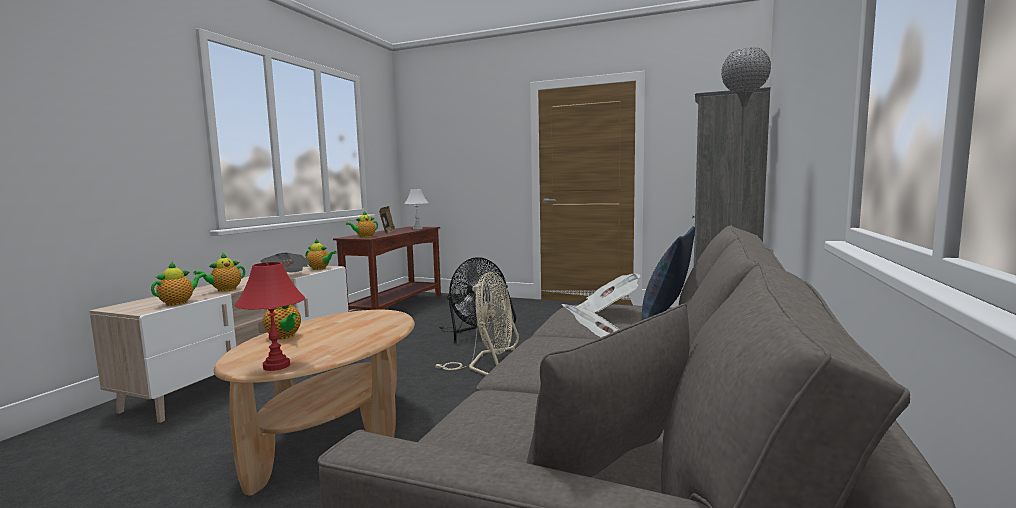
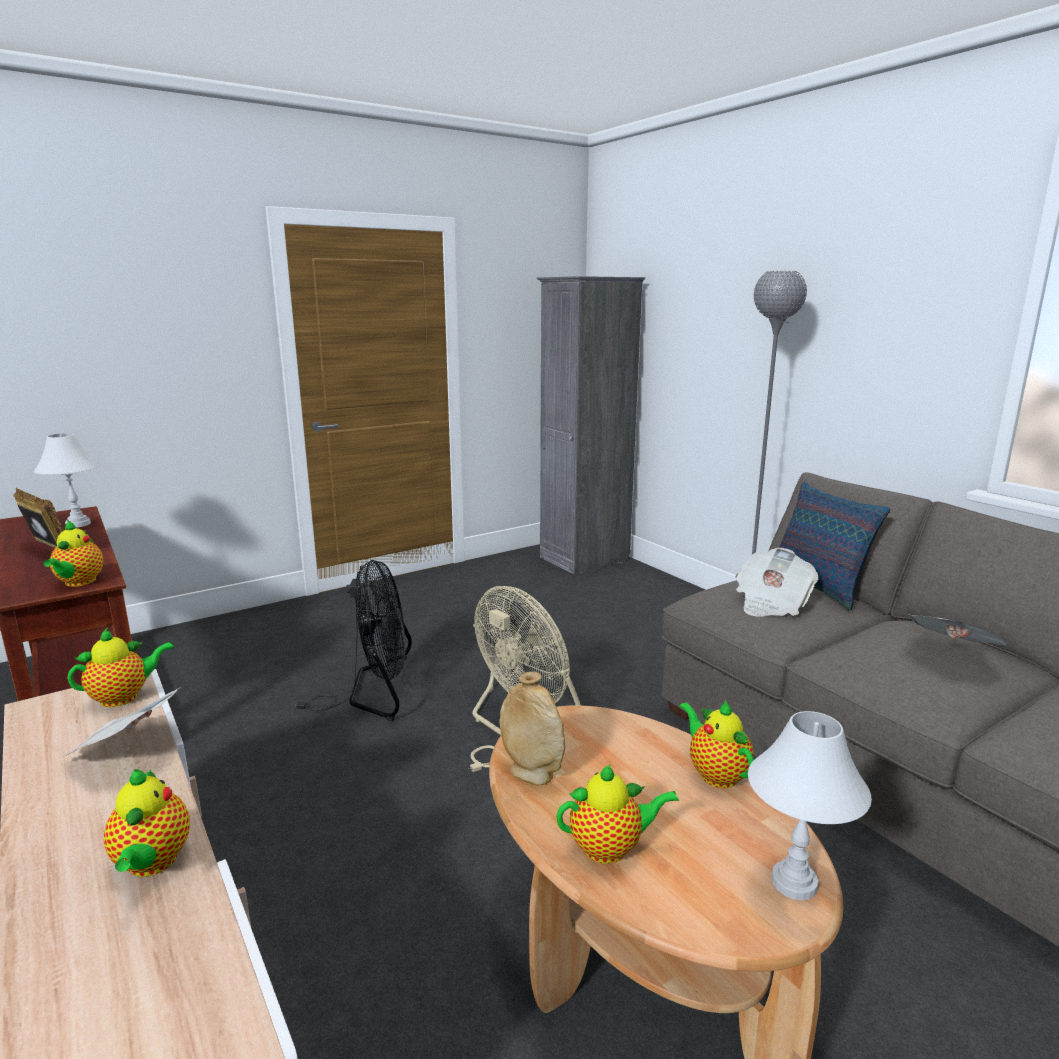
camera: 55 degrees left, 10 degrees up
teapot [151,262,206,306] -> teapot moved to [679,700,754,788]
red table lamp [235,262,305,371] -> white table lamp [748,711,872,900]
none -> beige vase [499,671,565,785]

